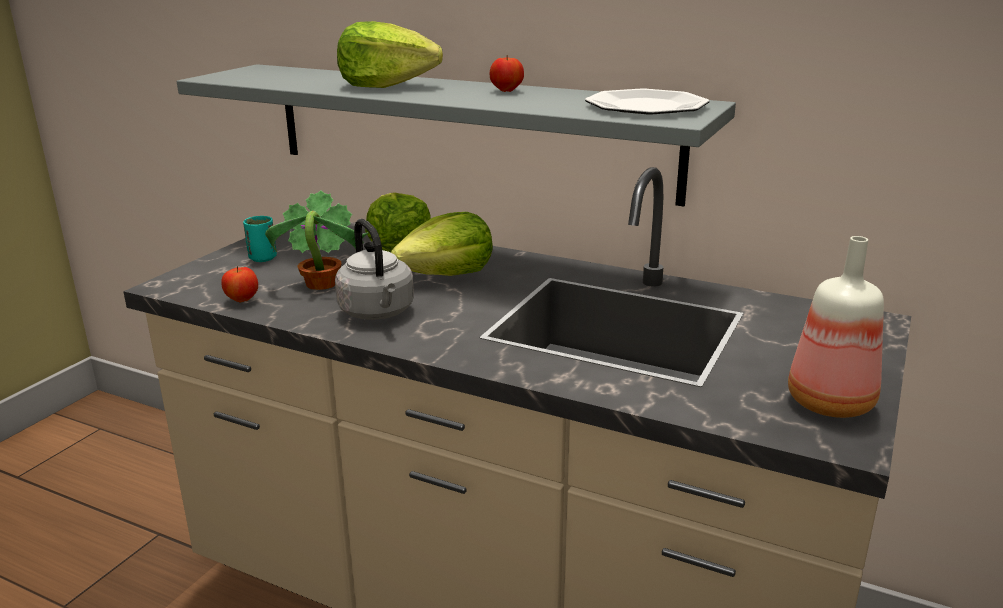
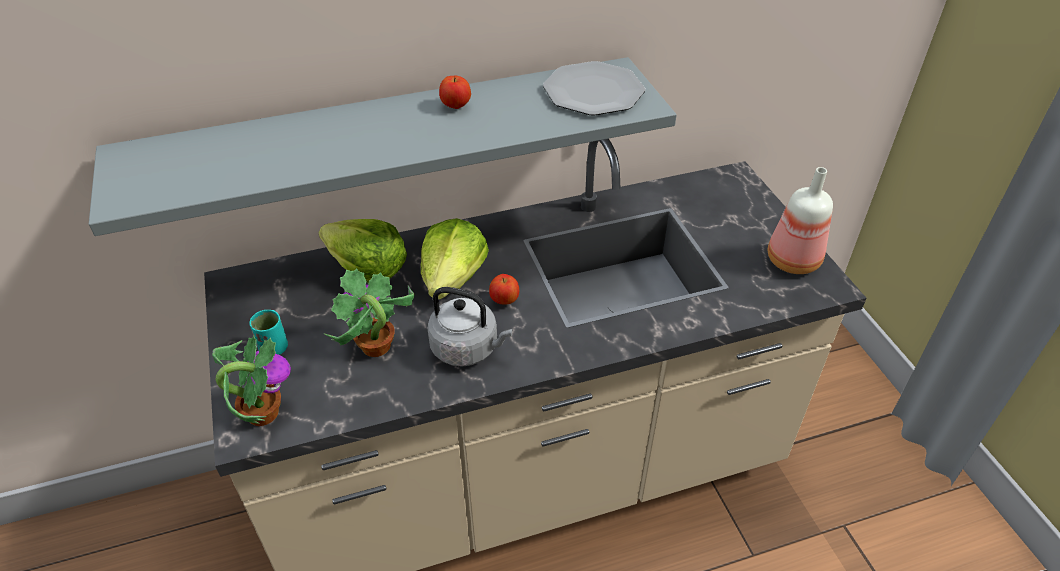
camera: 45 degrees left, 20 degrees up
apple [221,266,258,302] -> apple moved to [489,274,519,304]
lettuce [337,21,443,88] -> none
none -> potted plant [212,335,291,426]

